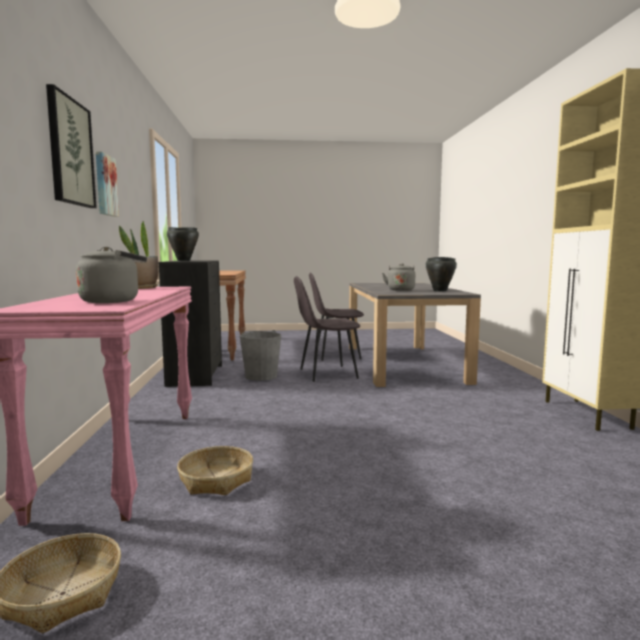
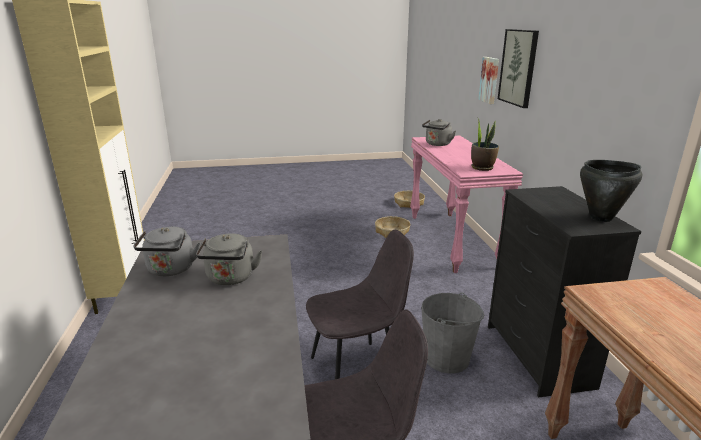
camera: 175 degrees right, 15 degrees up
picture [96,151,119,217] -> picture moved to [478,57,499,104]
black cooking pot [425,257,457,292] -> grey kettle [133,227,201,276]

